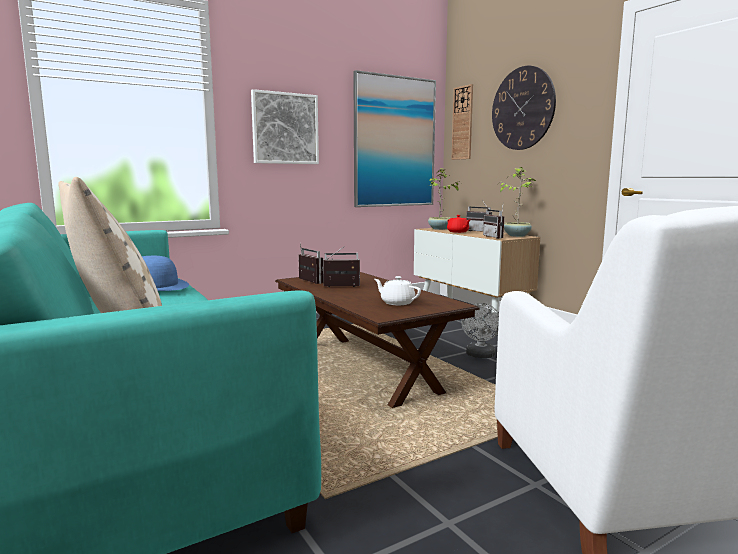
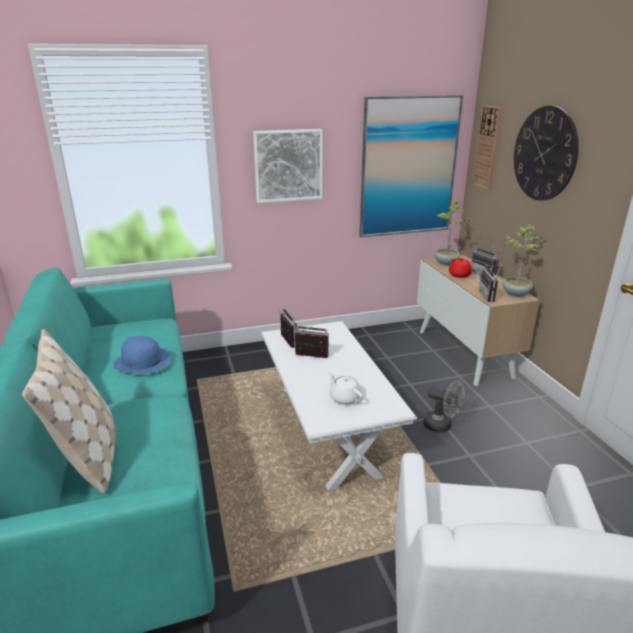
camera: 15 degrees right, 15 degrees up
brown coffee table [275,272,480,408] -> white coffee table [261,321,417,491]
grey fan [461,303,499,358] -> grey fan turned 90 degrees counterclockwise [423,381,465,433]

